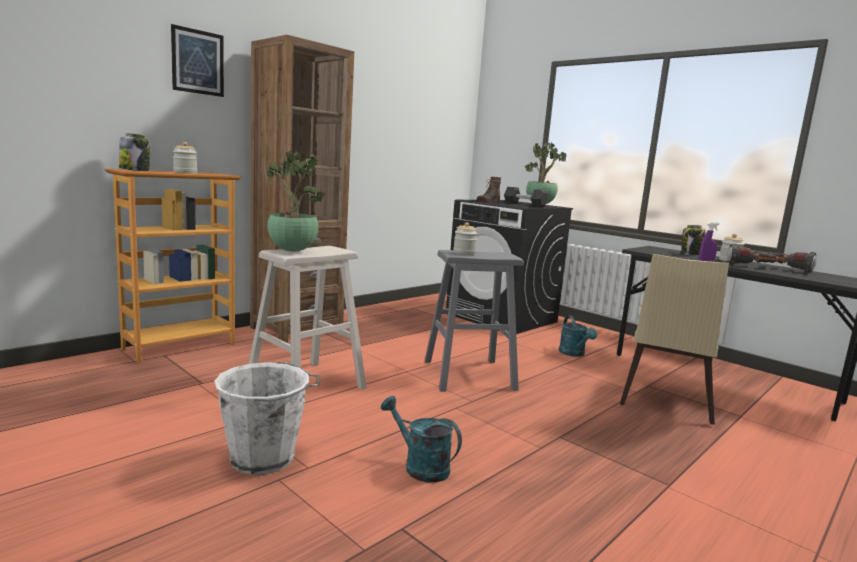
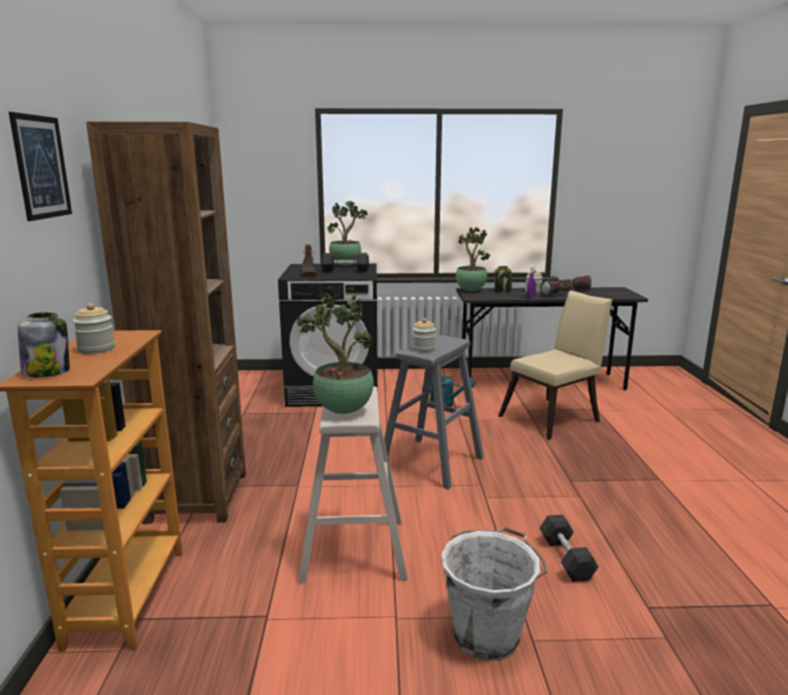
camera: 45 degrees left, 5 degrees up
turquoise watering can [381,396,462,483] -> black dumbbell [539,514,599,582]
beige chair [620,254,729,425] -> beige chair turned 105 degrees counterclockwise [498,290,612,440]
none -> potted plant [456,227,491,291]

